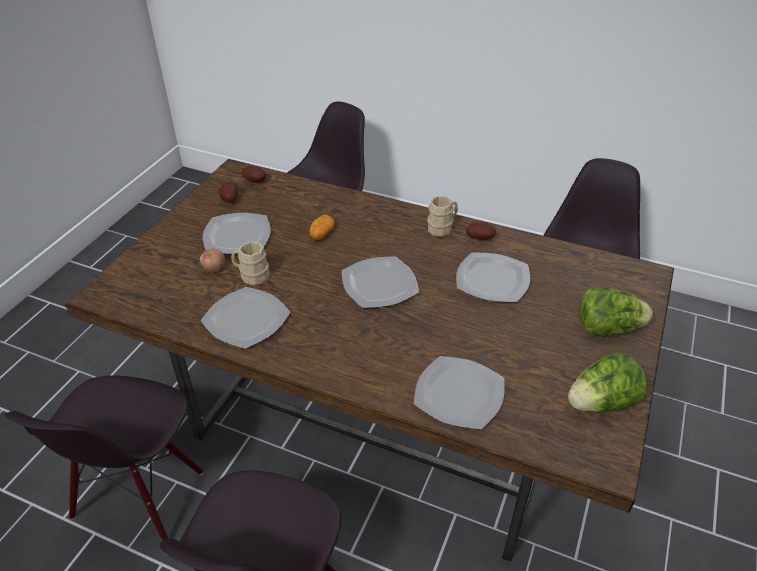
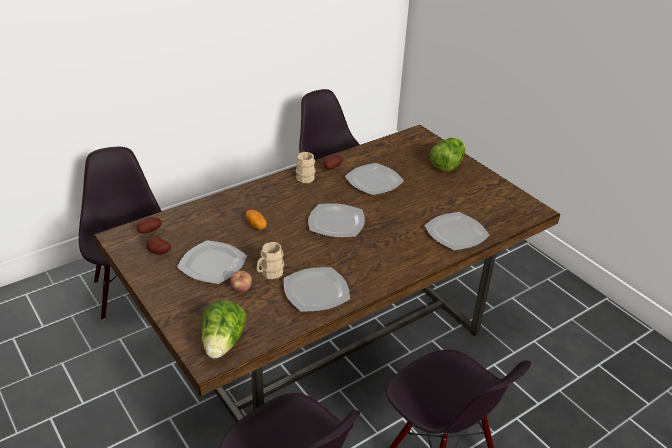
camera: 60 degrees left, 5 degrees down
lettuce [568,353,647,412] -> lettuce moved to [201,300,247,358]

